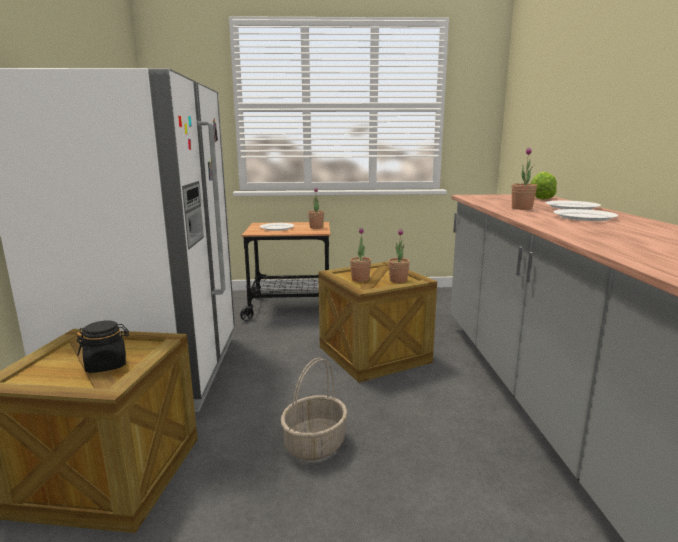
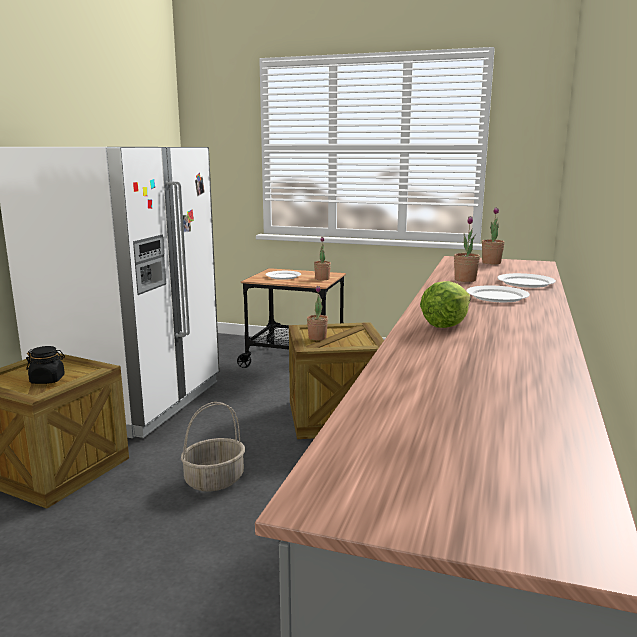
camera: 20 degrees right, 0 degrees up
potted plant [388,229,410,283] -> potted plant moved to [482,207,505,265]
lettuce [531,172,557,200] -> lettuce moved to [420,281,471,328]

